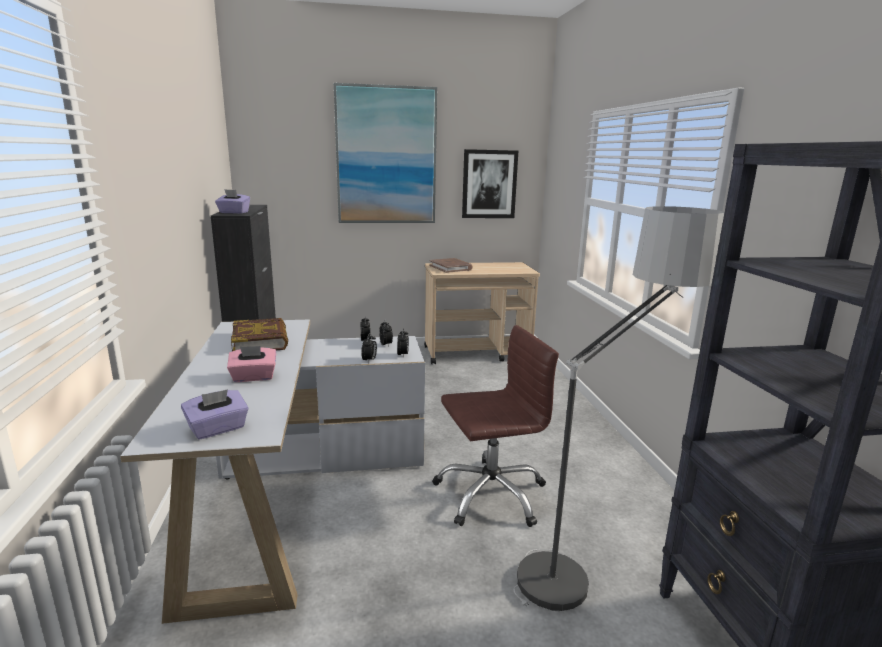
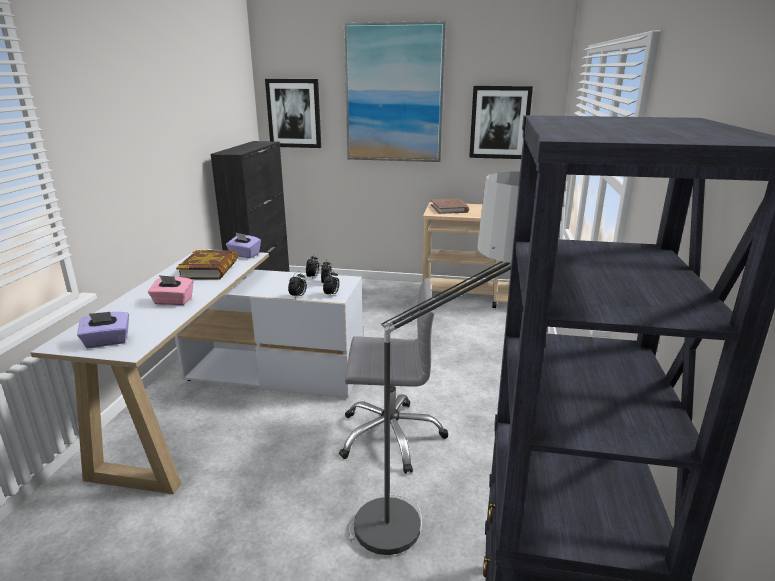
camera: 20 degrees right, 5 degrees up
purple tissue box [215,189,250,214] -> purple tissue box moved to [226,232,261,258]
brown office chair [432,325,559,527] -> grey office chair [339,278,448,474]
none -> picture [265,79,321,148]

